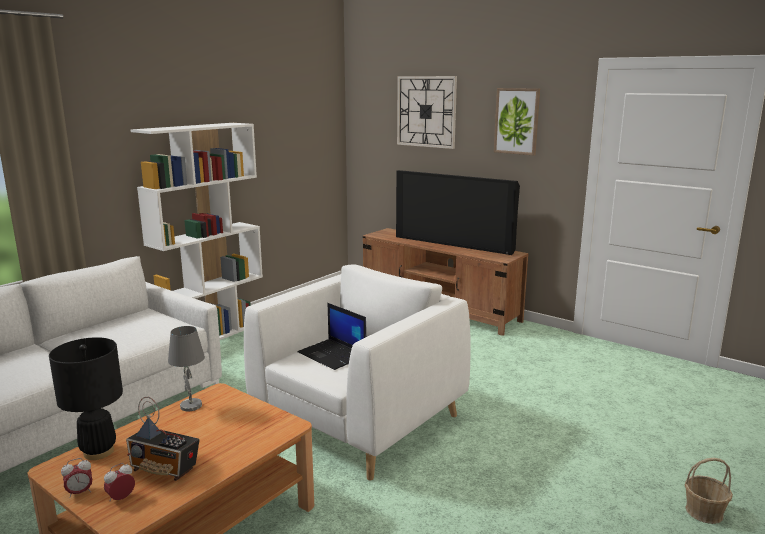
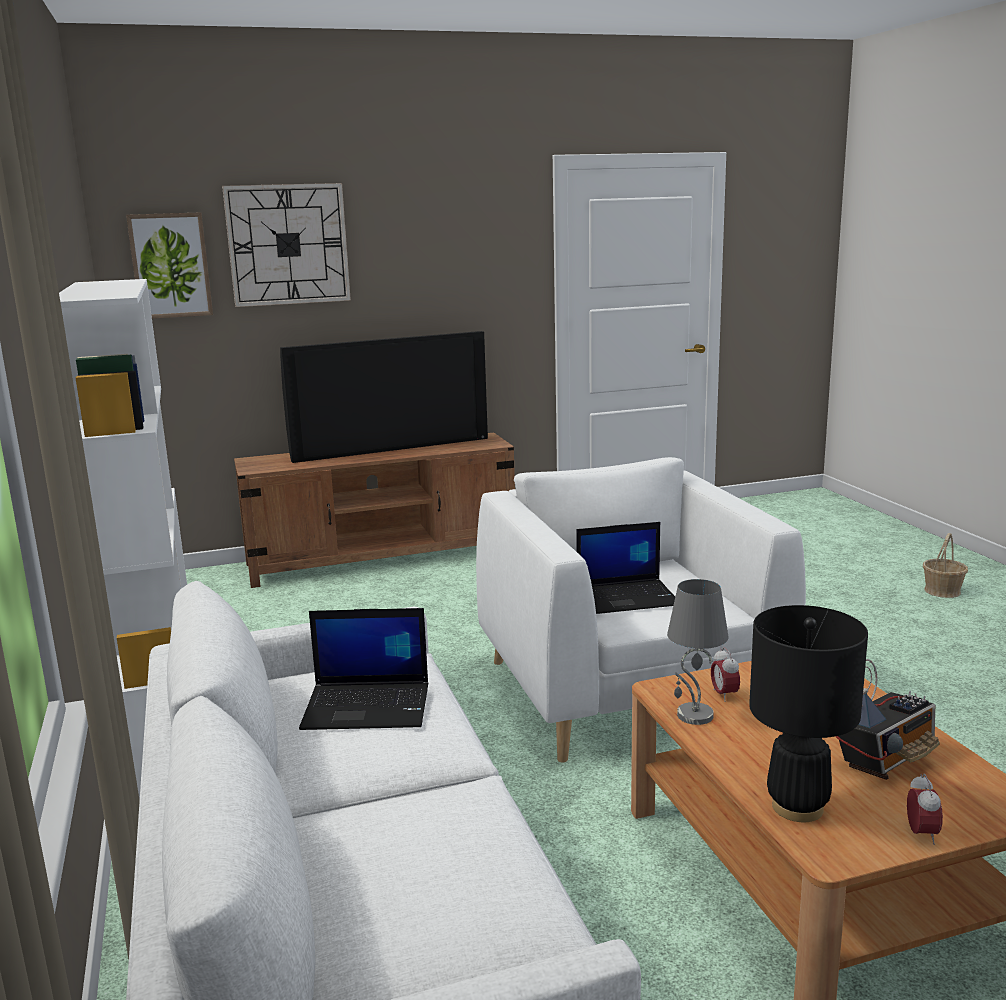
camera: 55 degrees left, 0 degrees up
alarm clock [104,463,135,501] -> alarm clock moved to [711,647,740,702]
picture [494,88,540,155] -> picture moved to [126,212,213,319]
none -> laptop [299,608,428,730]

